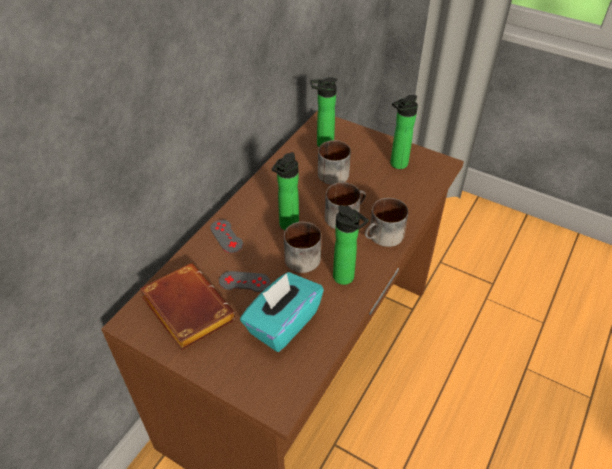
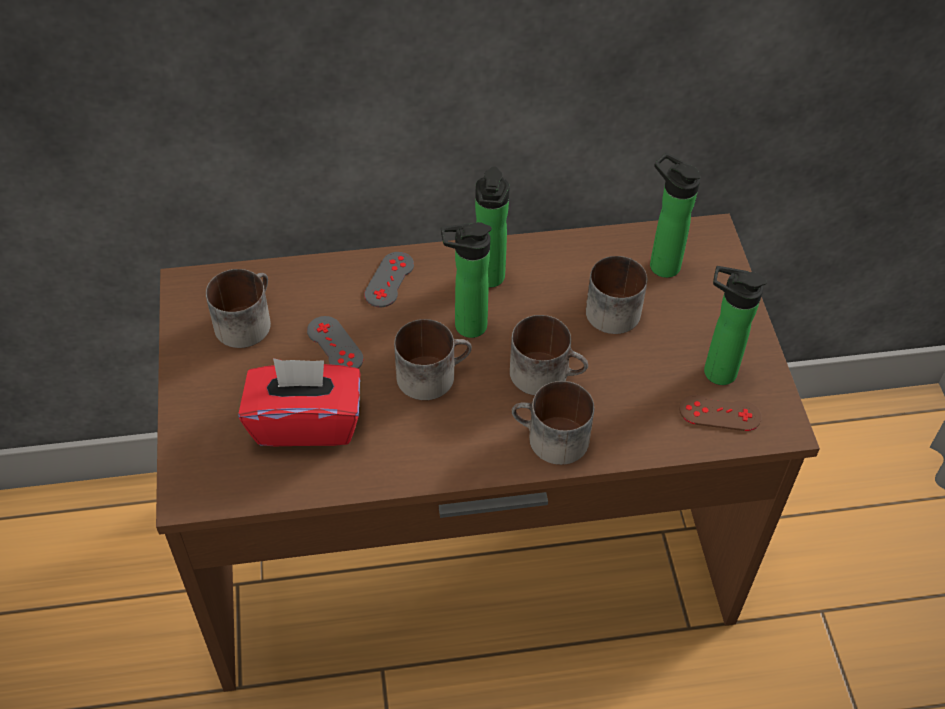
camera: 50 degrees right, 5 degrees up
brown book [140,263,236,350] -> mug [206,269,271,348]
turquoise tissue box [240,272,324,352] -> red tissue box [238,358,360,446]
bottle [333,205,369,285] -> bottle moved to [475,166,510,288]
none -> brown game controller [679,395,762,431]

